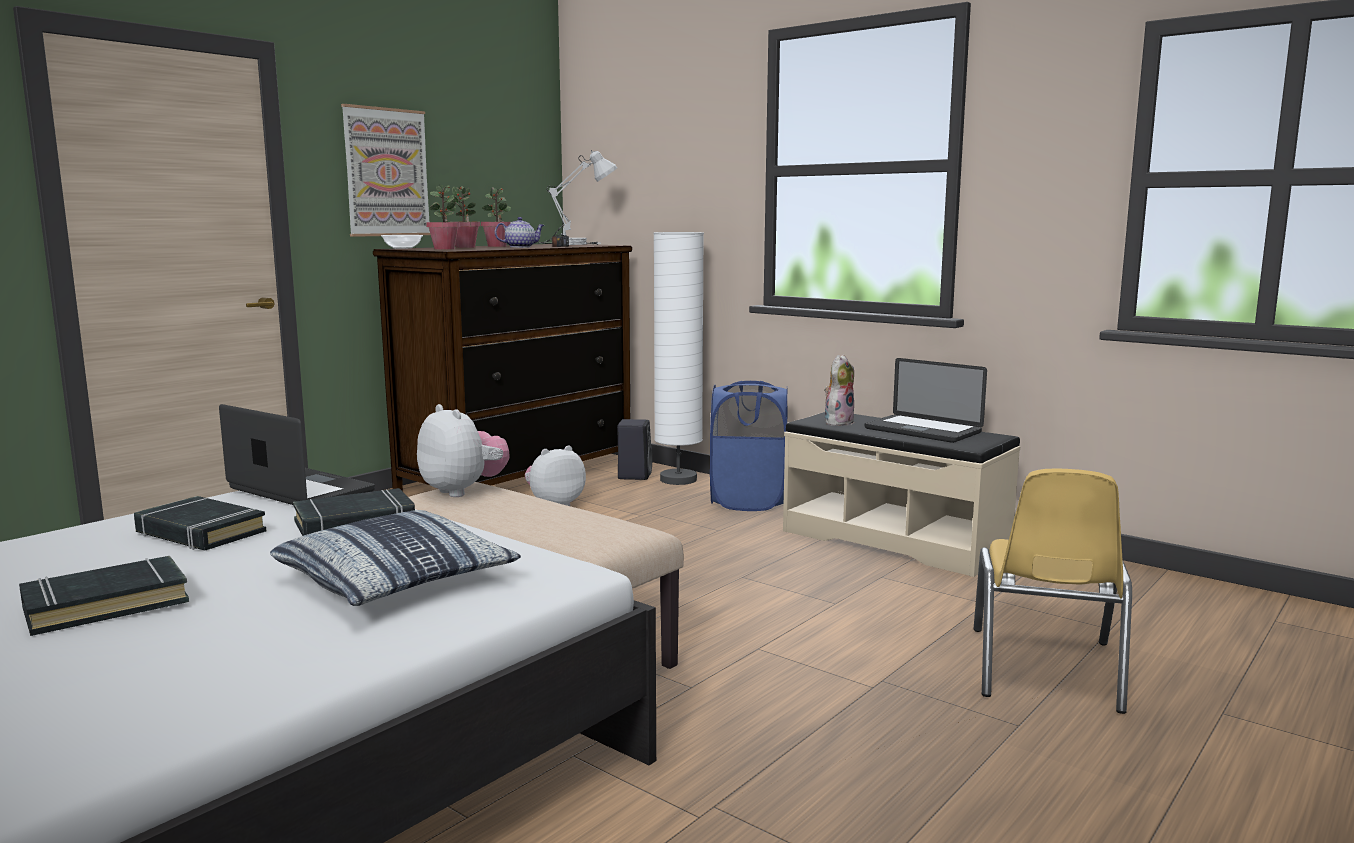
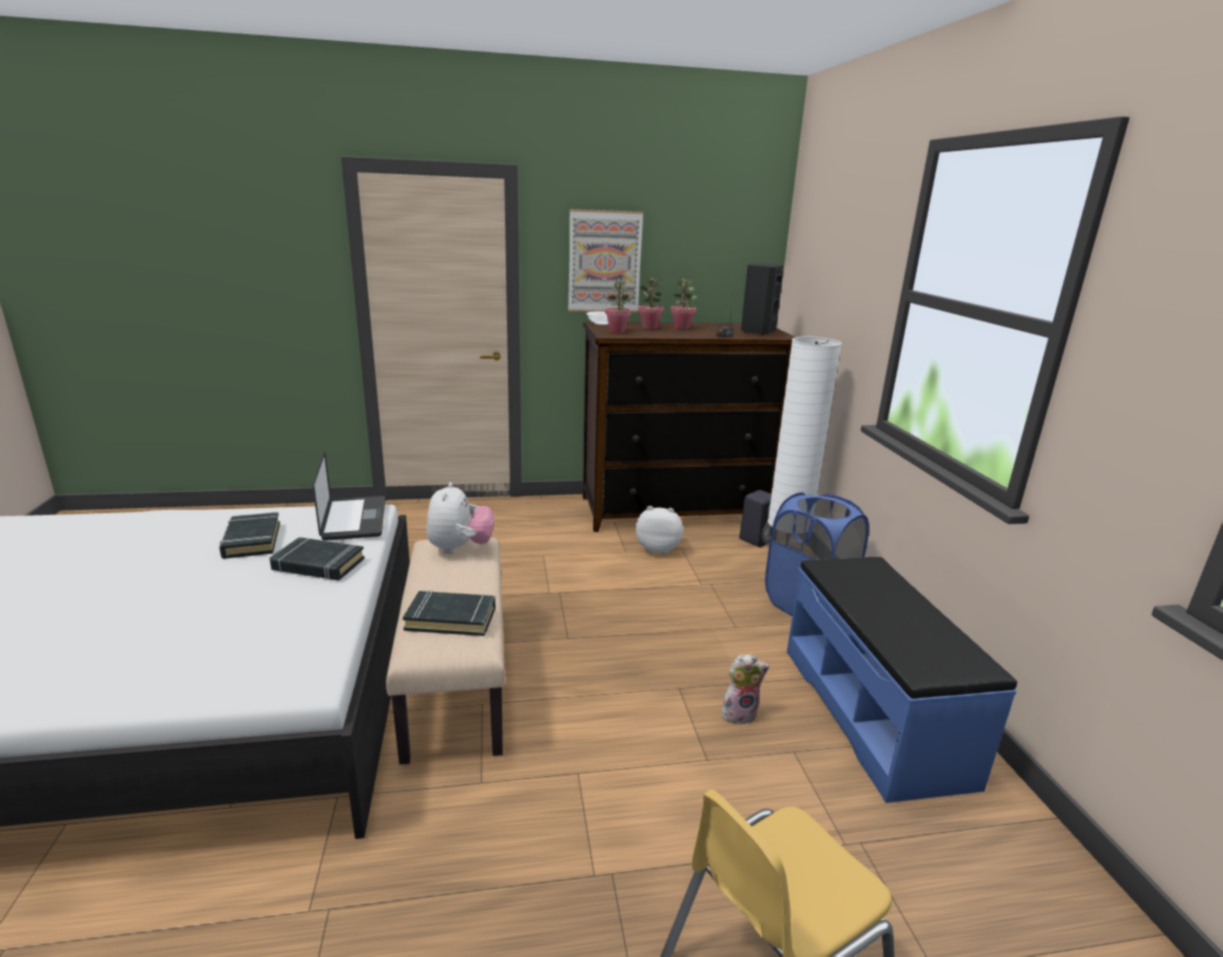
camera: 40 degrees right, 10 degrees up
black book [19,556,189,636] -> black book moved to [403,590,495,636]
pillow [270,510,521,606] -> none
teapot [495,217,545,248] -> none
white table lamp [539,150,617,245] -> black speaker [741,264,784,335]
beige bench [783,412,1020,577] -> blue bench [787,557,1017,803]
plush toy [824,354,855,426] -> plush toy moved to [722,654,769,725]
laptop [864,358,987,443] -> none

